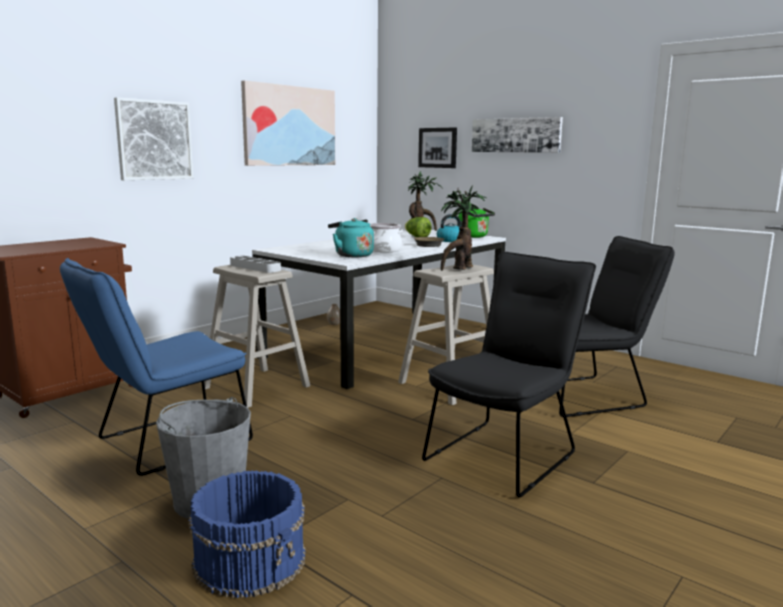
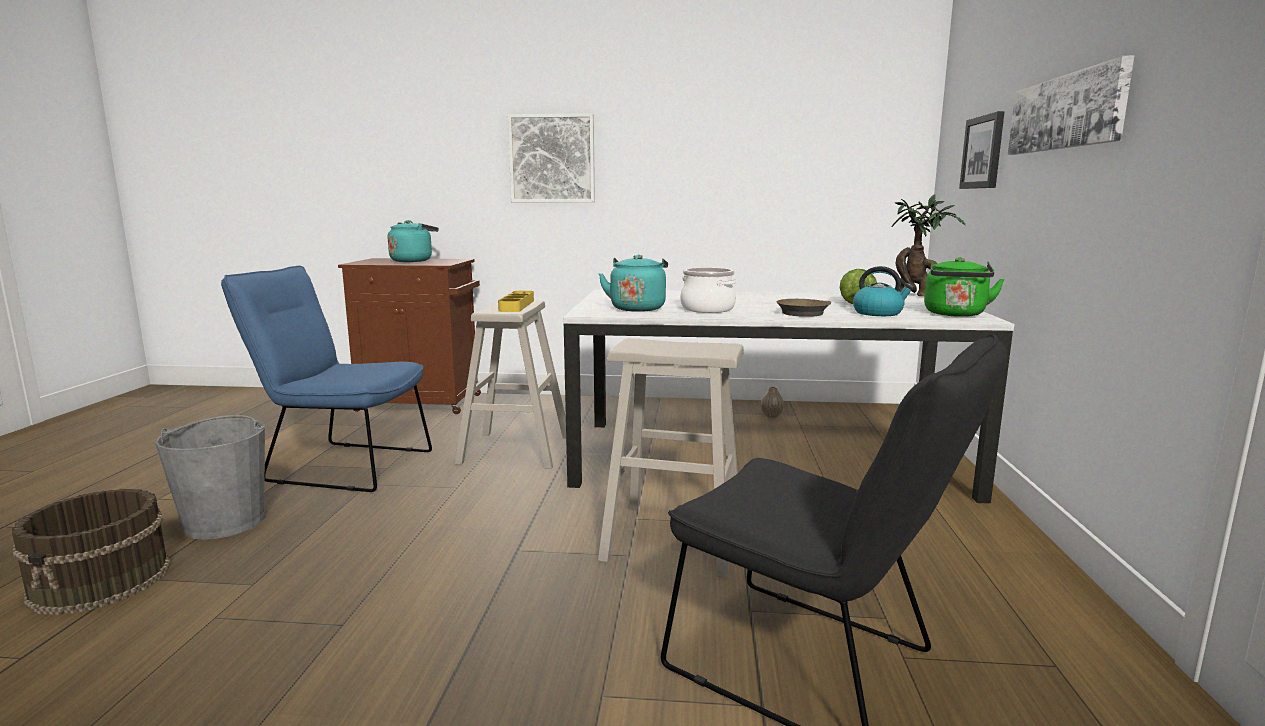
camera: 55 degrees right, 0 degrees up
blue bucket [188,470,305,598] -> brown bucket [12,489,171,615]
grey tray [230,256,281,273] -> yellow tray [498,291,534,312]
picture [241,80,335,166] -> none
black chair [422,252,596,498] -> none
potted plant [441,185,486,271] -> none
none -> turquoise kettle [388,220,439,262]

